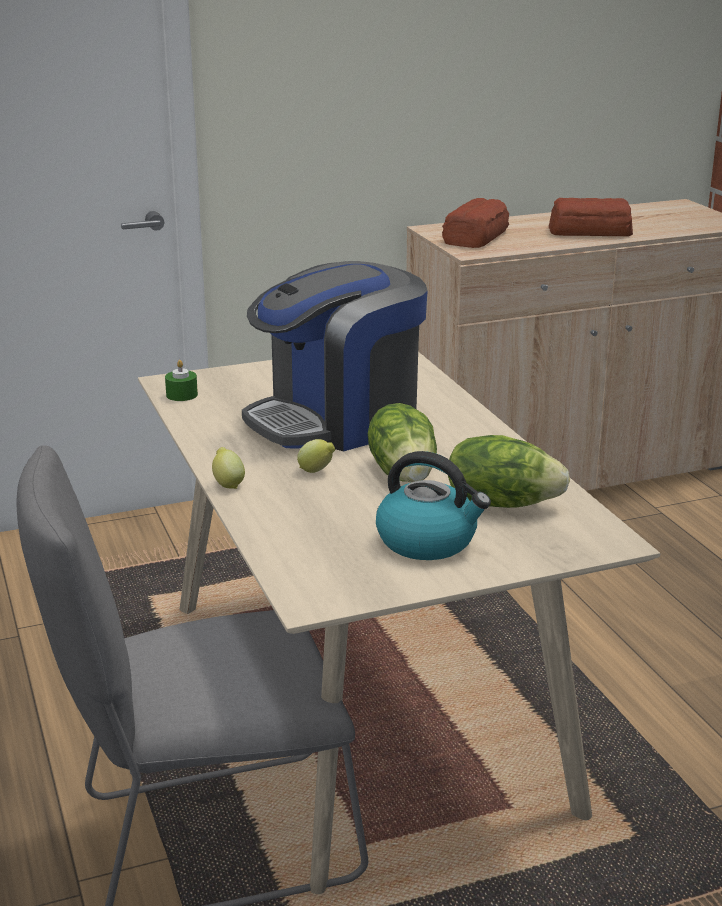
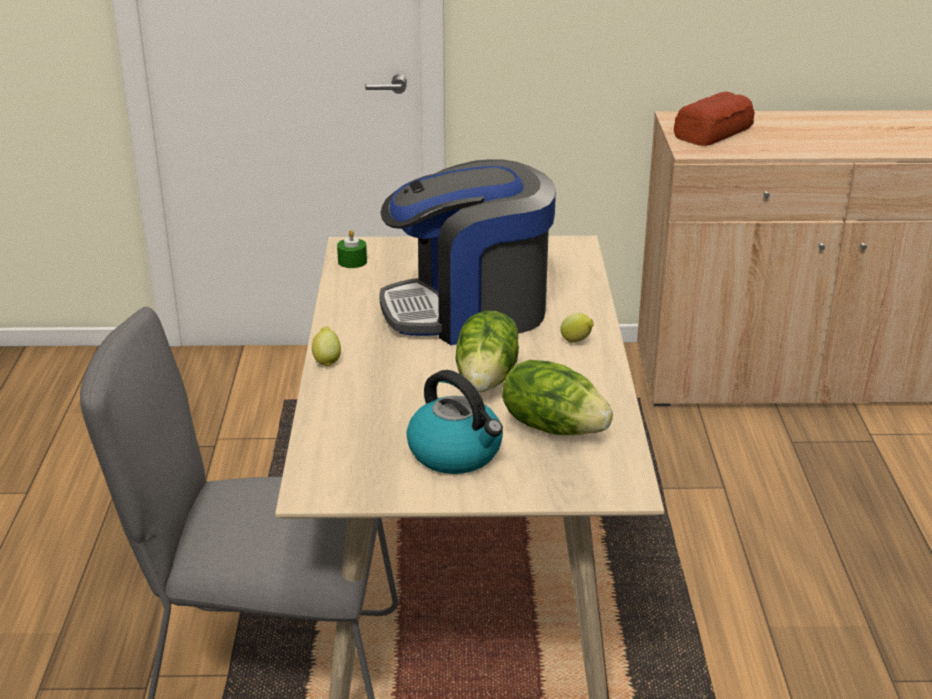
camera: 20 degrees right, 5 degrees up
lemon [297,439,335,473] -> lemon moved to [560,313,594,343]
bread [549,198,633,236] -> none

